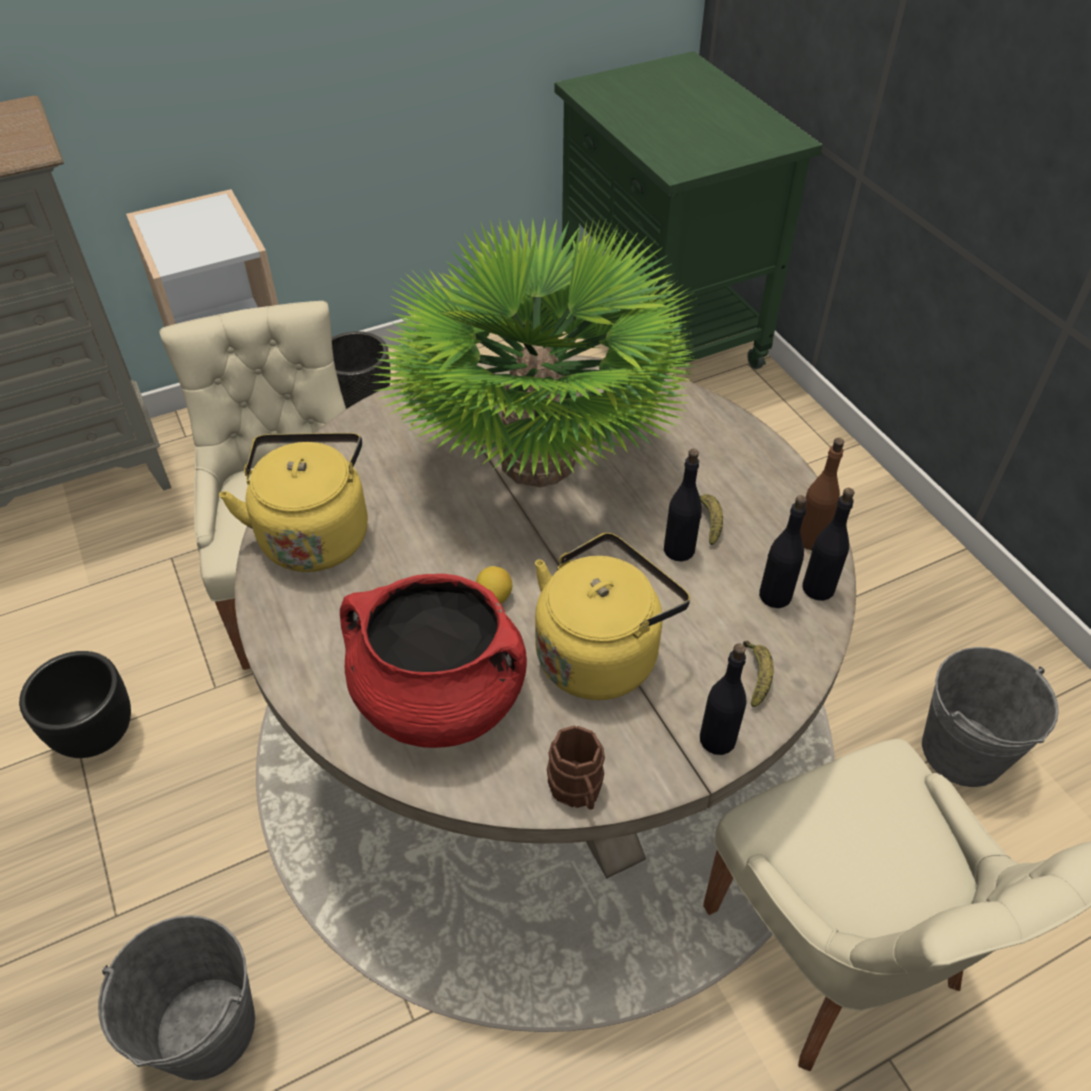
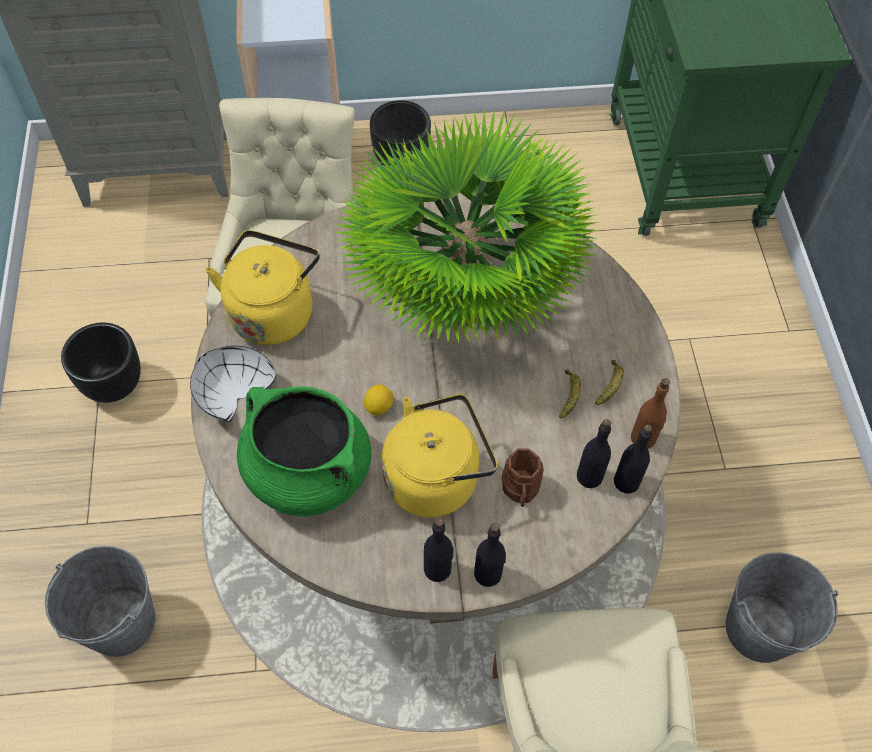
camera: 20 degrees right, 10 degrees up
red cooking pot [340,574,527,748] -> green cooking pot [237,386,372,516]
brown mug [547,726,605,810] -> brown mug moved to [502,448,544,507]
black bottle [664,449,702,561] -> black bottle moved to [424,518,454,582]
banana [743,641,774,707] -> banana moved to [595,360,624,405]
none -> white bowl [190,346,276,422]

